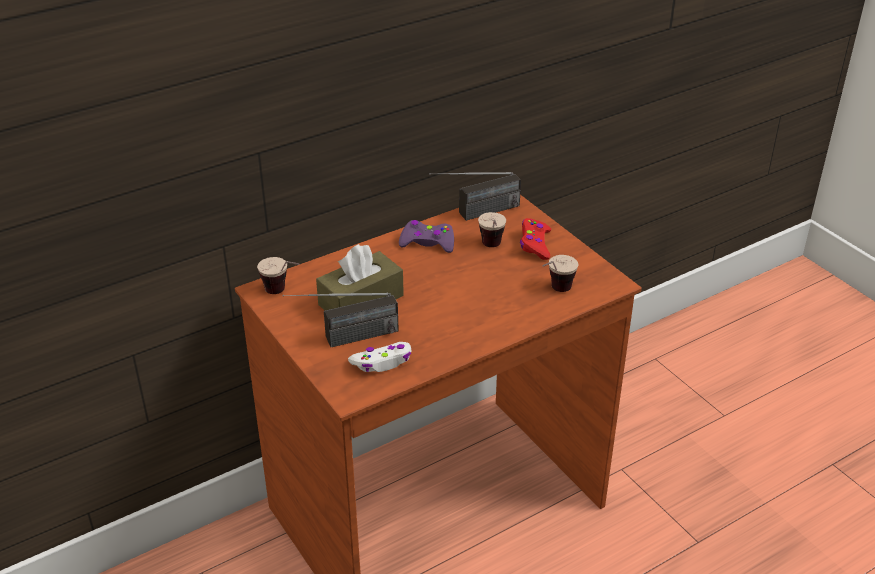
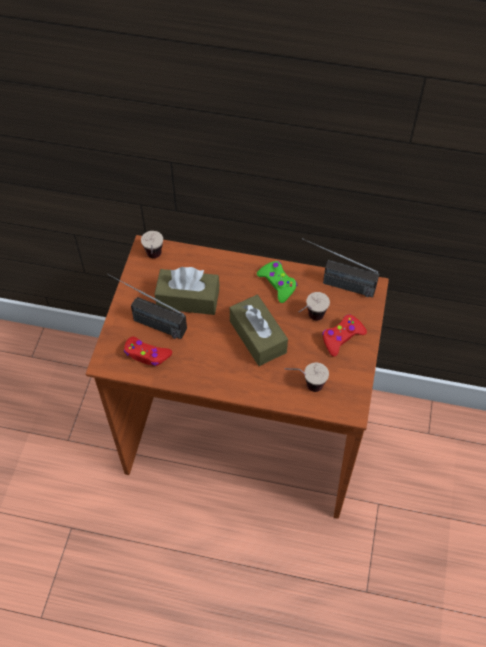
camera: 45 degrees right, 20 degrees up
white game controller [348,342,411,372] -> red game controller [124,337,172,366]
purple game controller [399,220,454,253] -> green game controller [257,261,297,303]
none -> brown tissue box [230,295,288,366]

